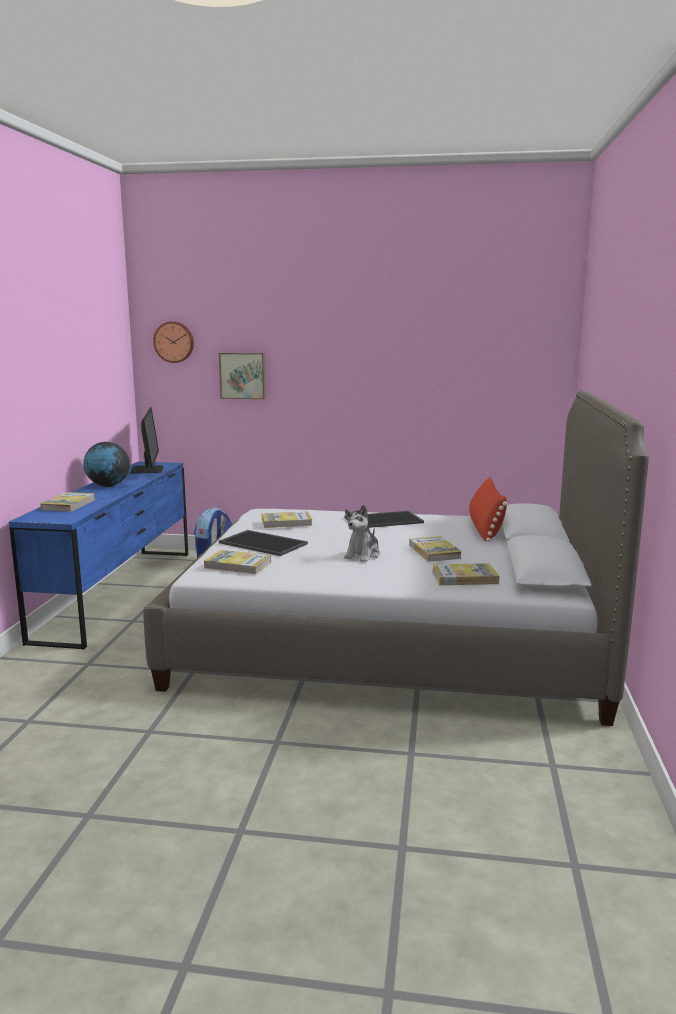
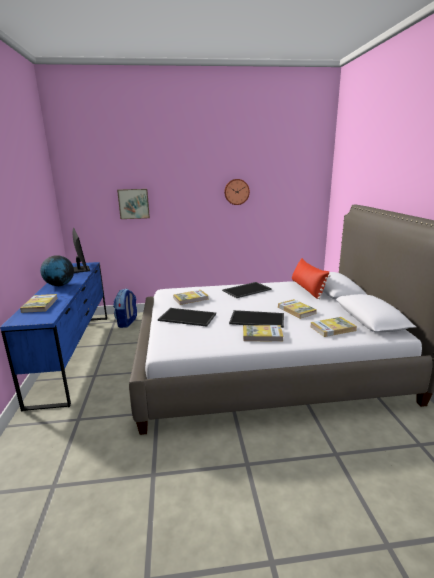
camera: 15 degrees left, 5 degrees up
wall clock [153,321,194,363] -> wall clock moved to [224,179,250,205]
book [204,550,271,574] -> book moved to [243,325,284,342]
plush toy [344,505,380,562] -> tray [229,310,284,328]

